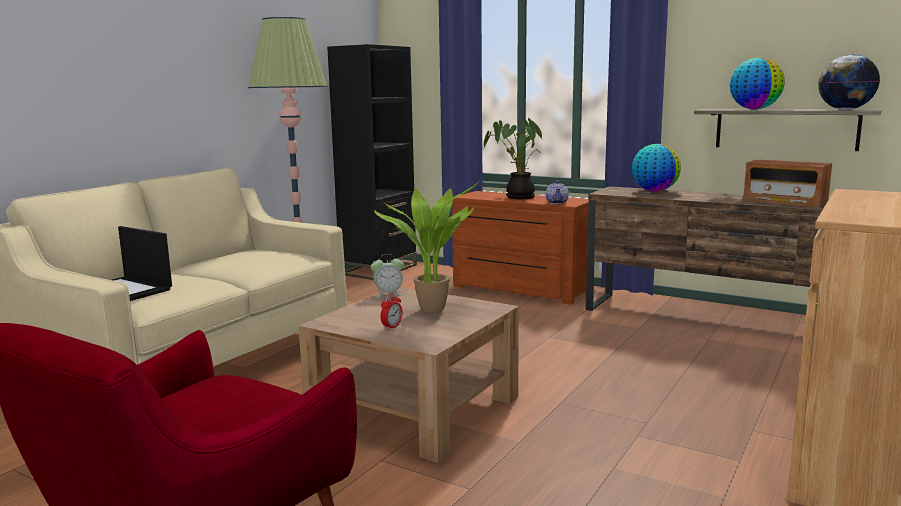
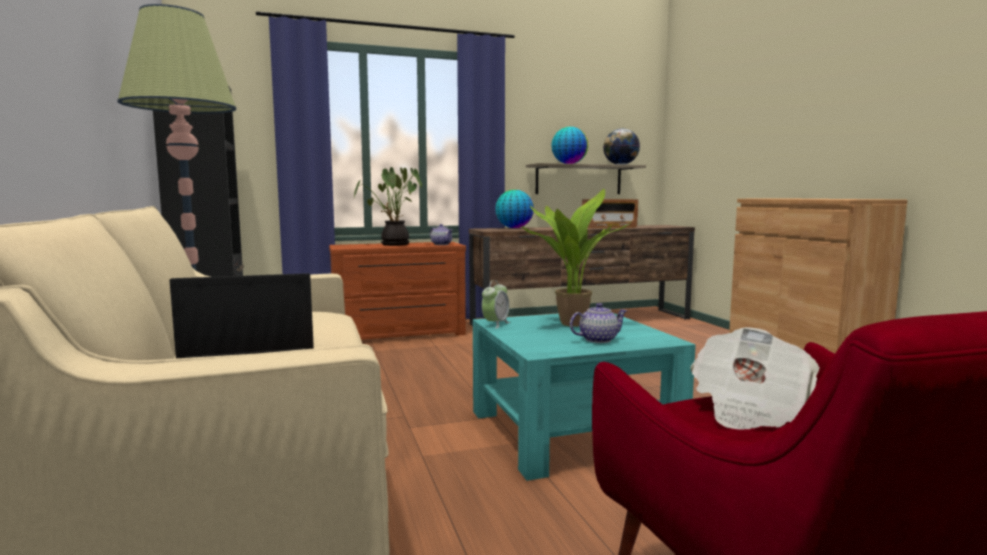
camera: 50 degrees left, 5 degrees down
brown coffee table [299,287,519,463] -> turquoise coffee table [473,313,696,481]
alarm clock [381,292,402,330] -> teapot [570,303,627,343]
none -> newspaper [690,327,819,430]

